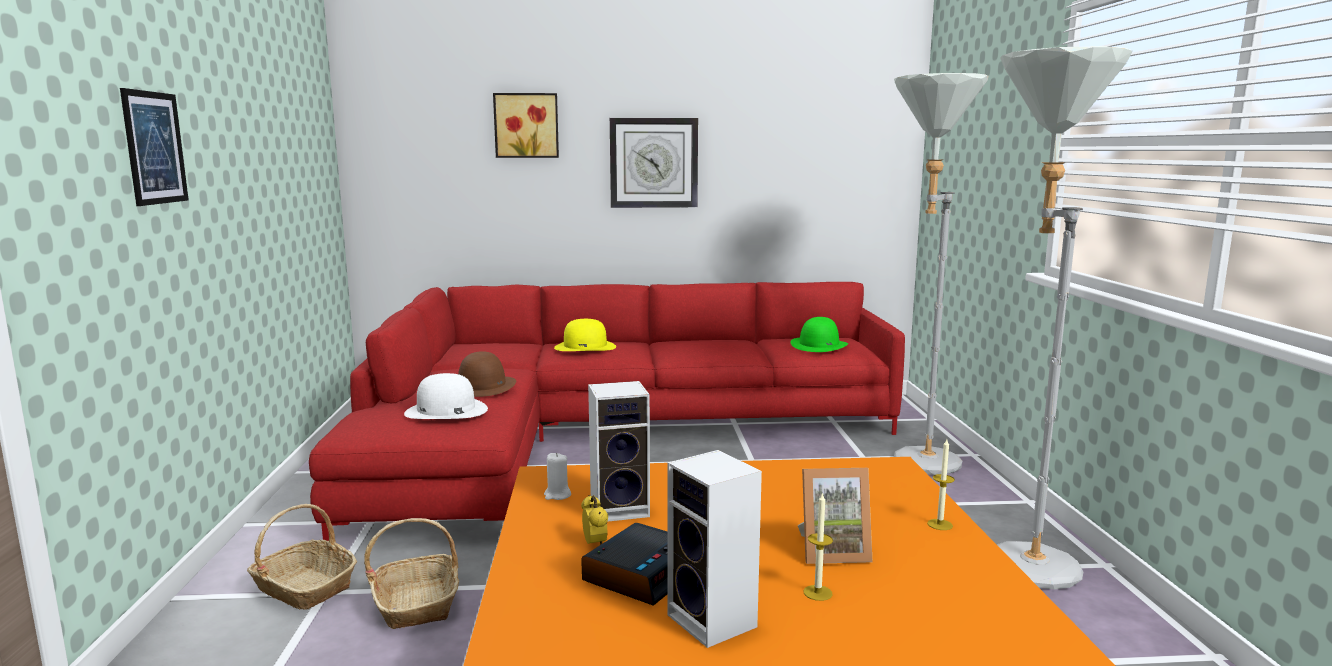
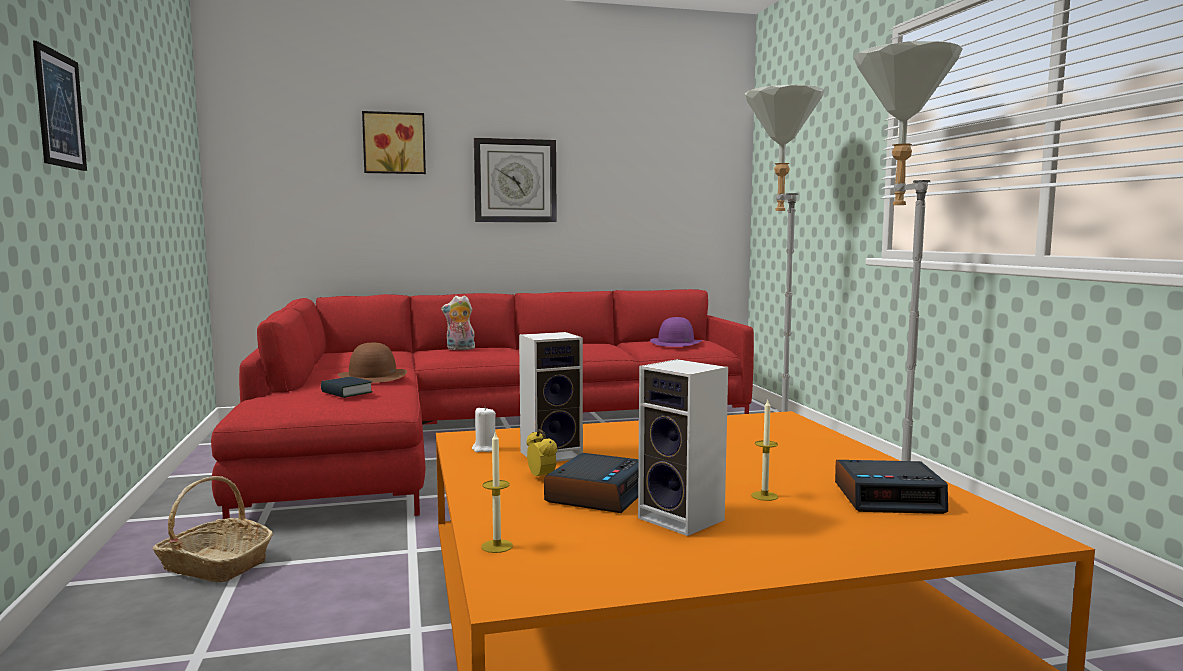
camera: 10 degrees left, 5 degrees down
basket [364,518,459,629] -> none
white hat [404,373,488,419] -> book [321,377,373,398]
yellow hat [554,319,616,351] -> plush toy [441,295,475,350]
green hat [790,317,848,352] -> purple hat [650,317,702,347]
picture frame [798,468,873,564] -> none
candle [927,439,955,530] -> candle moved to [481,432,513,553]
none -> alarm clock [835,460,948,514]

